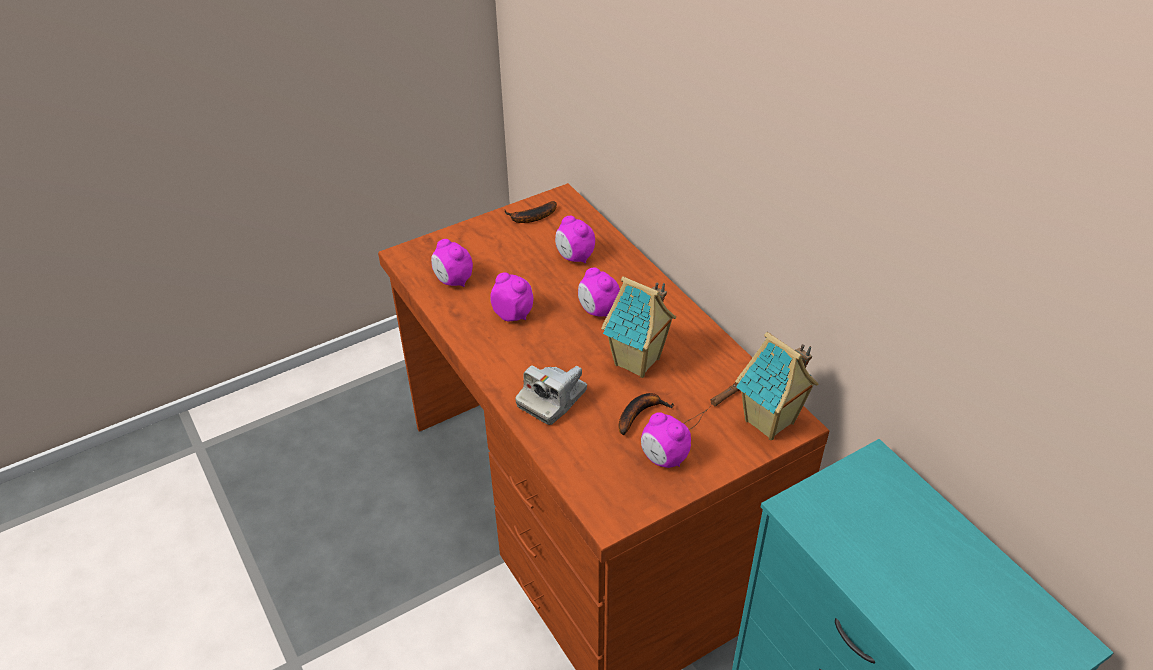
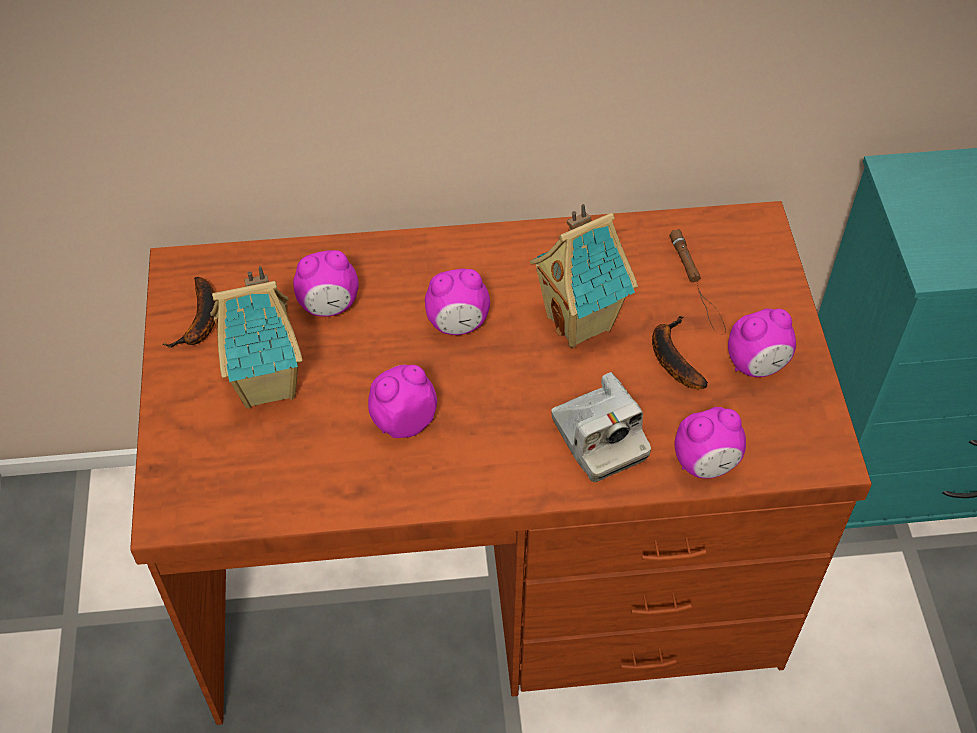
camera: 65 degrees left, 10 degrees up
alarm clock [431,239,473,287] -> alarm clock moved to [675,407,746,478]
toy house [735,332,819,440] -> toy house moved to [210,266,303,409]

